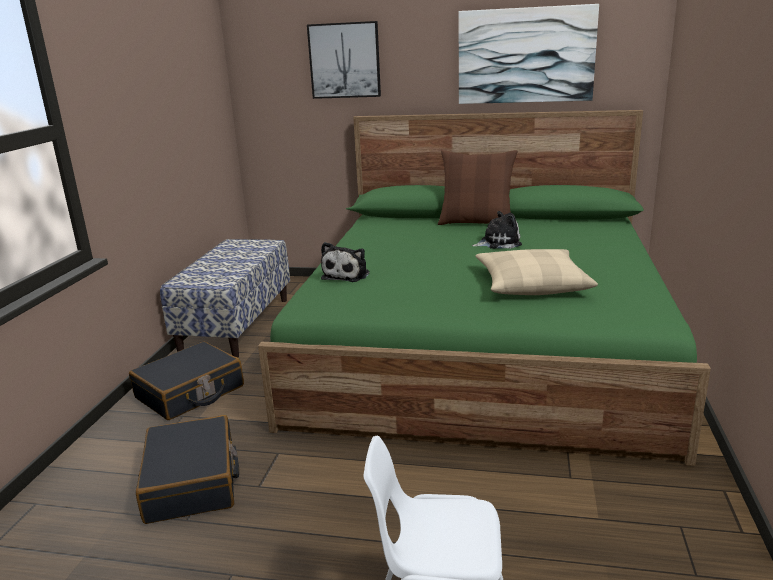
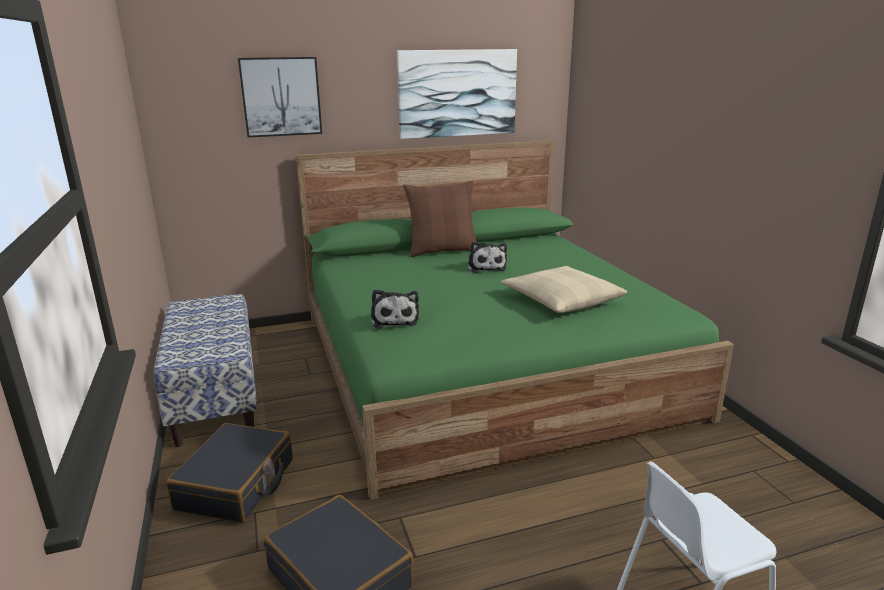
camera: 30 degrees left, 0 degrees up
plush toy [472,211,522,249] -> plush toy turned 120 degrees clockwise [468,241,507,273]

